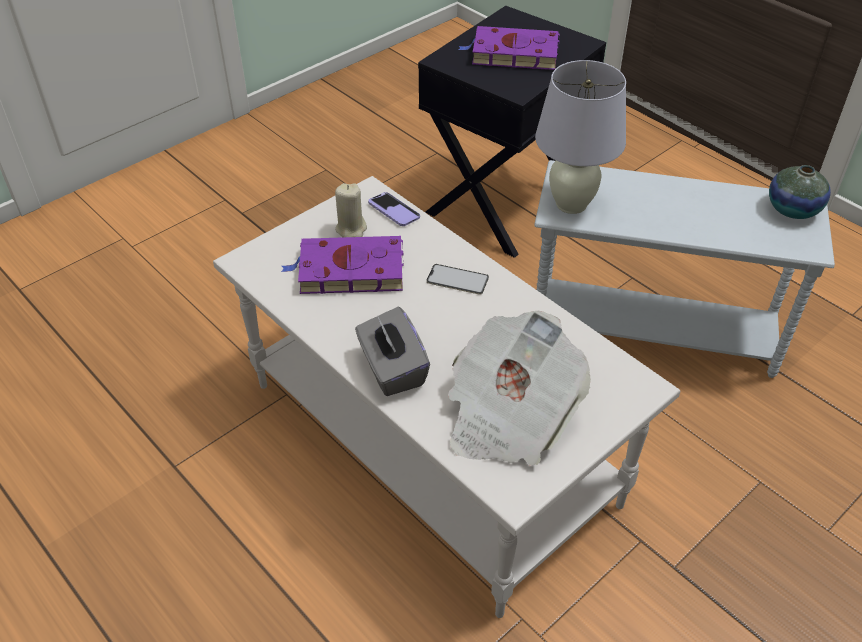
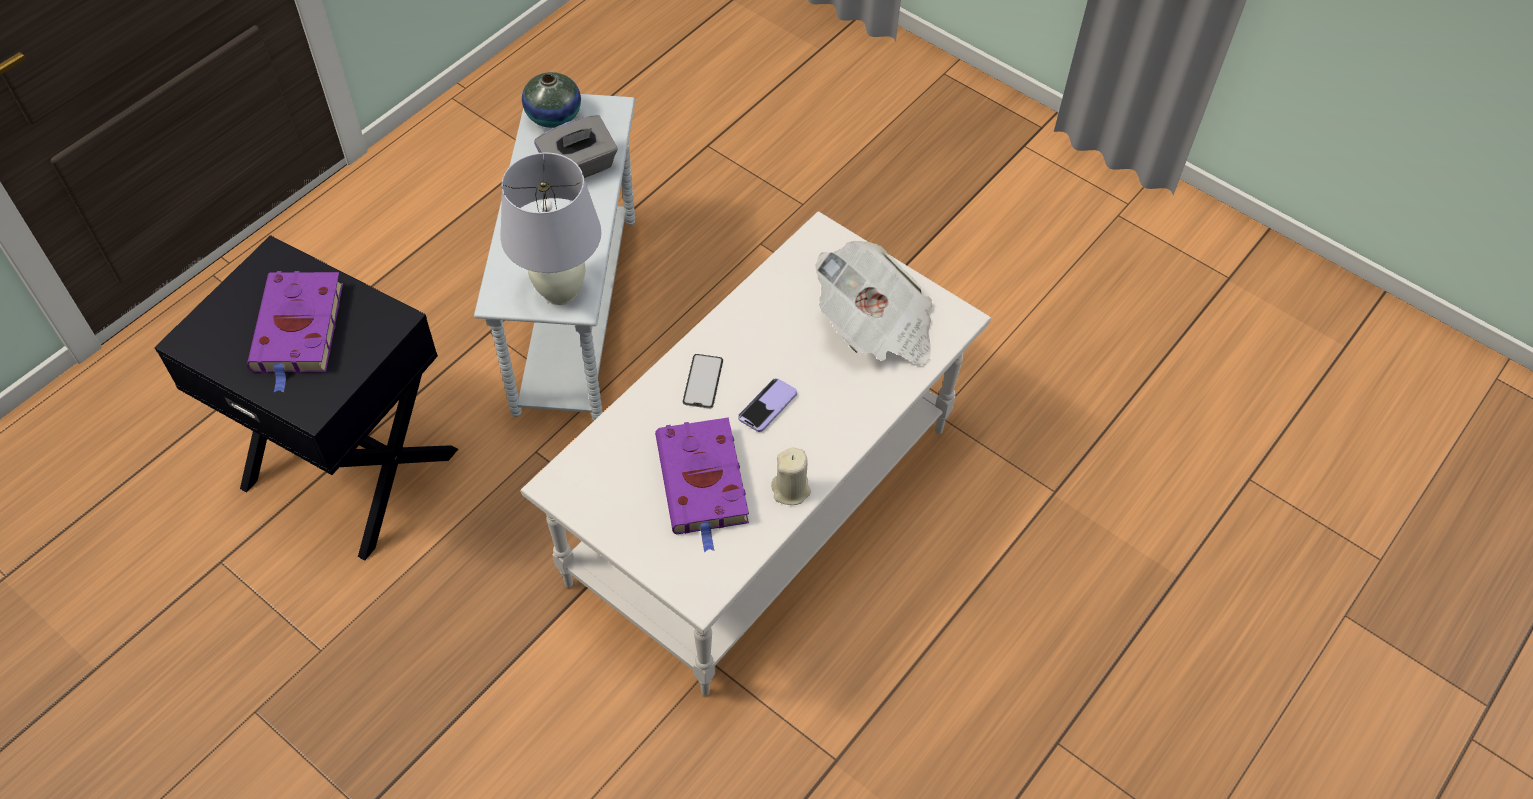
camera: 100 degrees left, 10 degrees up
beige candle [335,183,367,237] -> beige candle moved to [771,447,811,505]
grey tissue box [355,307,430,396] -> grey tissue box moved to [535,115,618,178]
phone [368,192,420,226] -> phone moved to [738,378,797,432]

